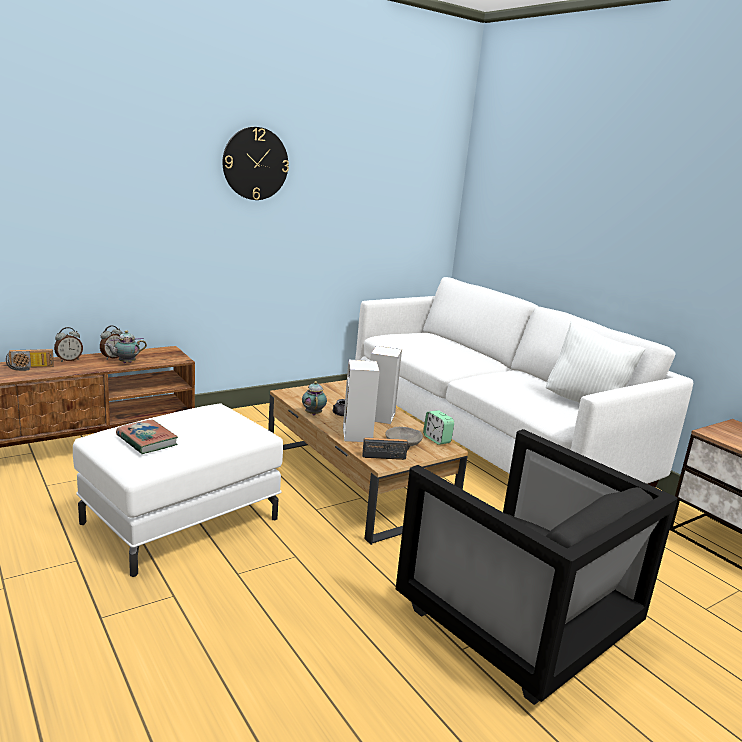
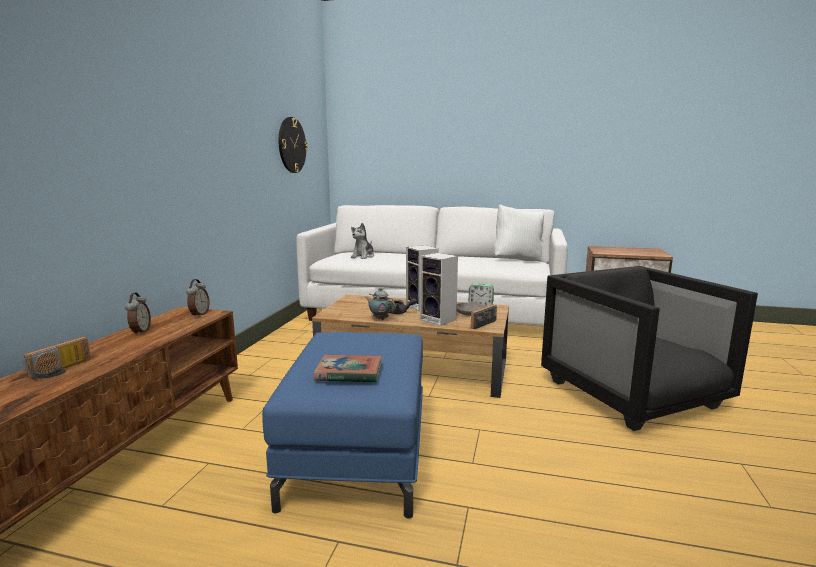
camera: 40 degrees left, 5 degrees down
alarm clock [54,327,83,362] -> alarm clock moved to [186,279,210,317]
white ottoman [73,403,283,577] -> blue ottoman [262,332,423,518]
teapot [105,331,147,363] -> none
wall clock [223,127,289,200] -> wall clock moved to [279,117,308,173]
black armchair [396,429,678,705] -> black armchair turned 120 degrees counterclockwise [541,266,758,431]
none -> plush toy [351,223,374,259]

